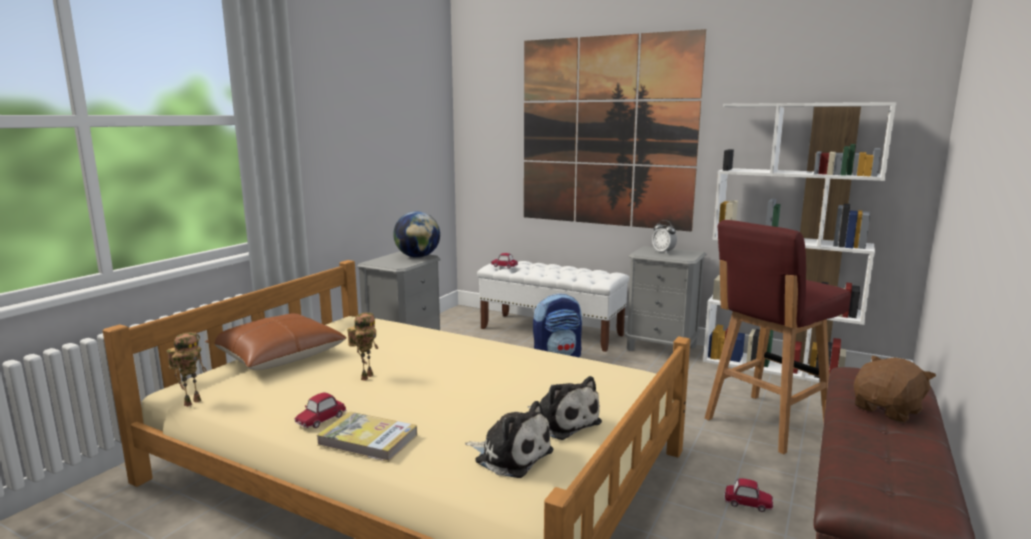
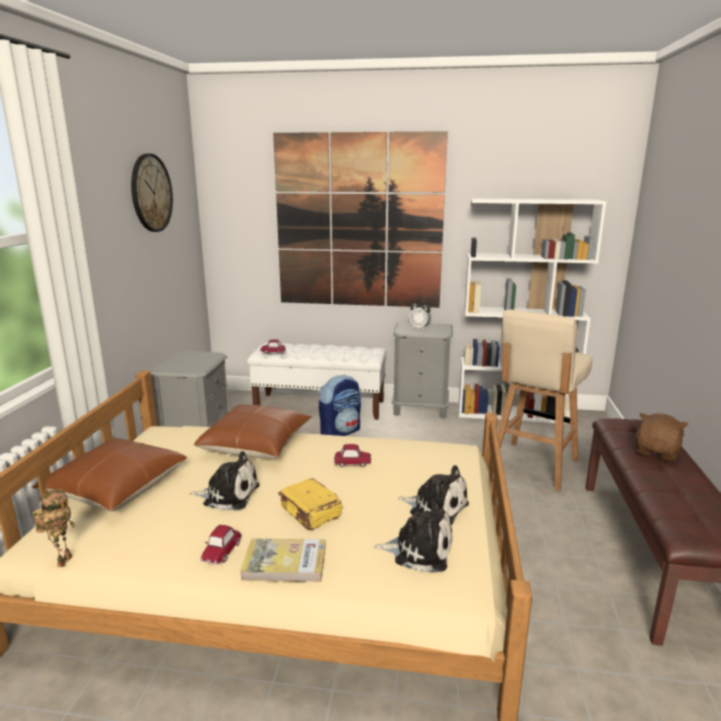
camera: 20 degrees left, 5 degrees up
toy robot [347,313,378,381] -> plush toy [190,451,259,511]
globe [393,211,440,258] -> none
red stool [705,220,851,454] -> beige stool [497,309,592,491]
toy car [724,478,773,512] -> toy car moved to [334,444,371,467]
none -> wall clock [131,154,173,232]
none -> brown pillow [194,405,312,459]
none -> yellow book [278,478,343,530]

